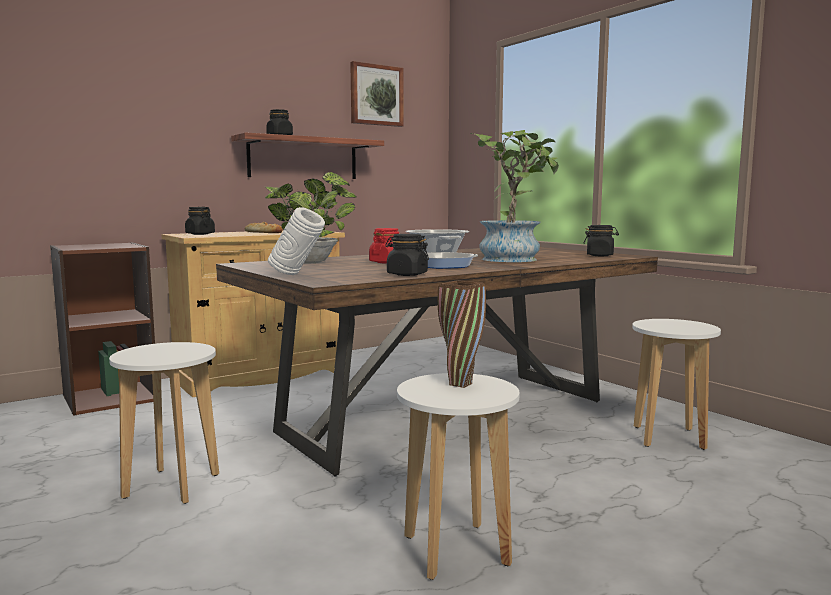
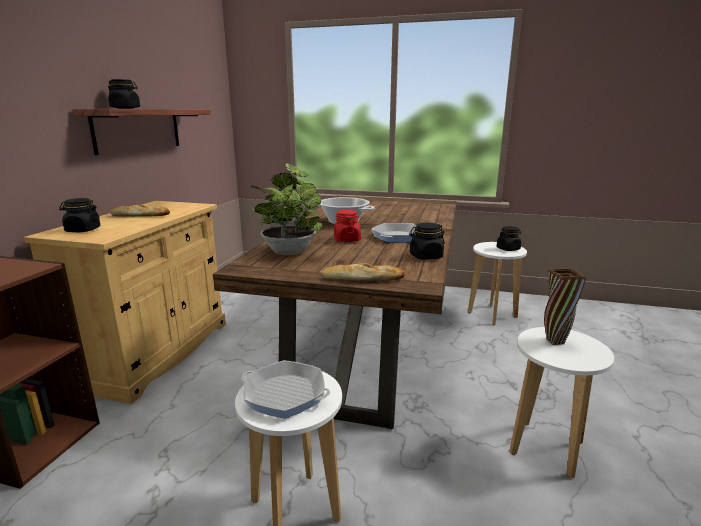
camera: 40 degrees left, 10 degrees up
white vase [268,207,325,275] -> bread [322,263,405,281]
picture [350,61,404,127] -> none
potted plant [470,130,559,262] -> none
black jar [583,225,619,256] -> black jar moved to [497,226,521,251]
none -> frying pan [241,360,330,419]

